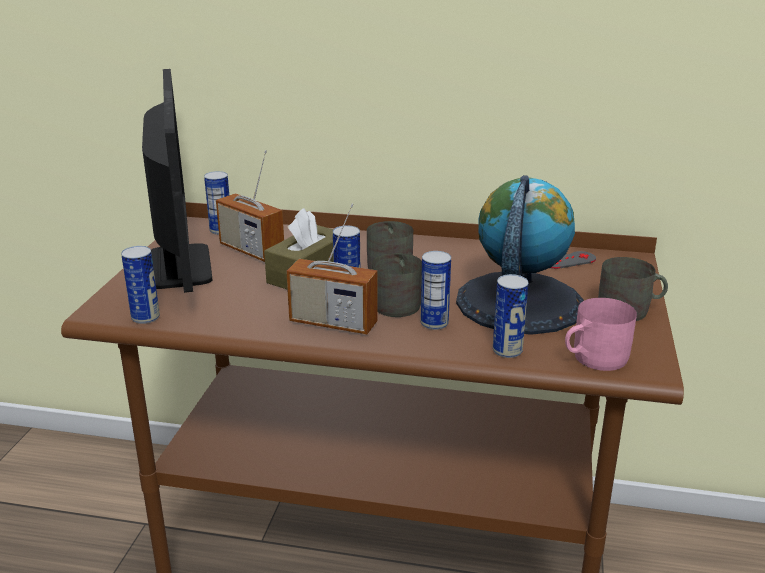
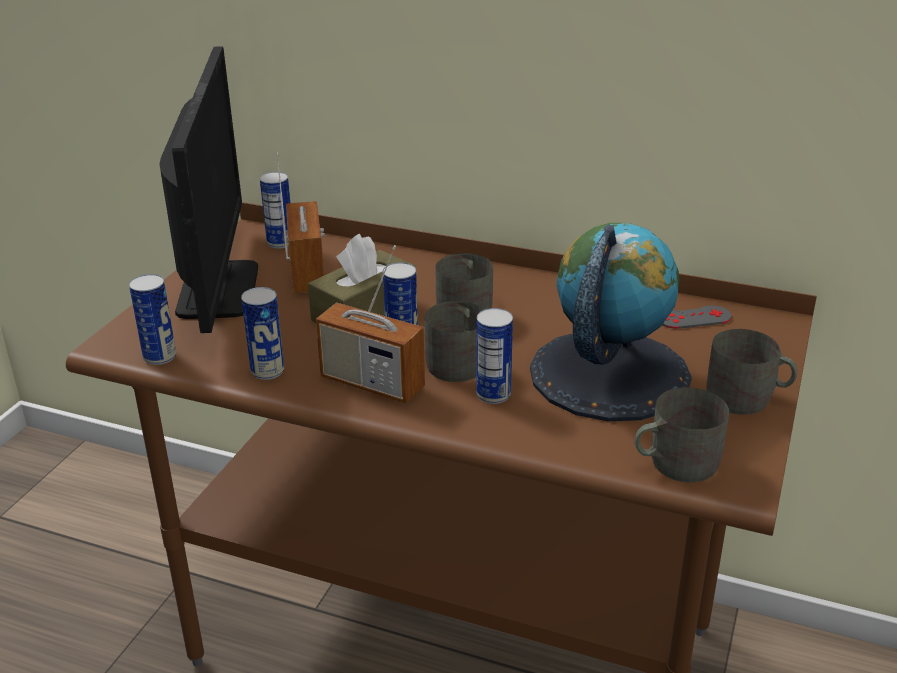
camera: 10 degrees right, 5 degrees up
radio [216,150,284,262] -> radio turned 150 degrees counterclockwise [276,152,325,293]
can [493,274,529,358] -> can moved to [241,287,284,380]
pink mug [565,298,637,371] -> grey mug [634,387,729,482]

